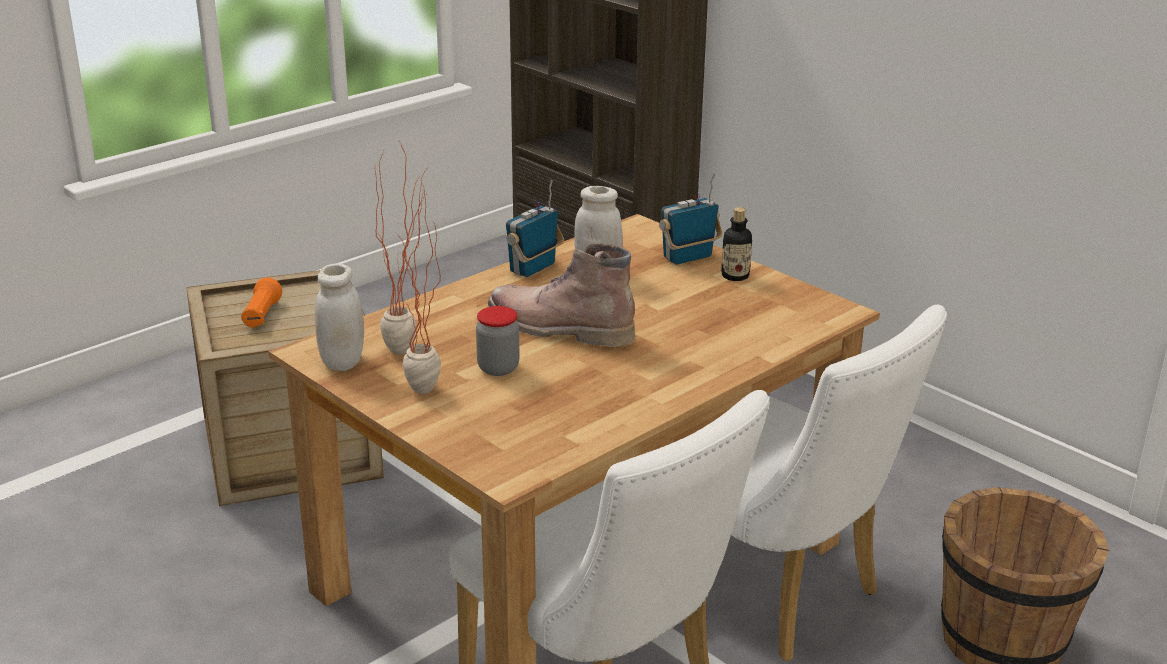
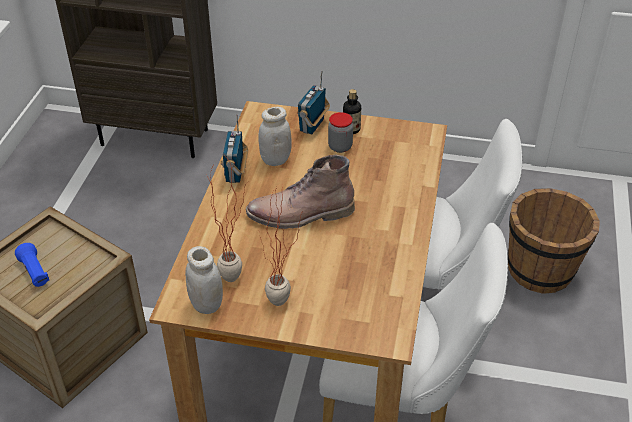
camera: 35 degrees left, 15 degrees up
orange flashlight [241,277,282,327] -> blue flashlight [15,243,49,287]
jar [476,306,520,376] -> jar moved to [328,112,353,153]

